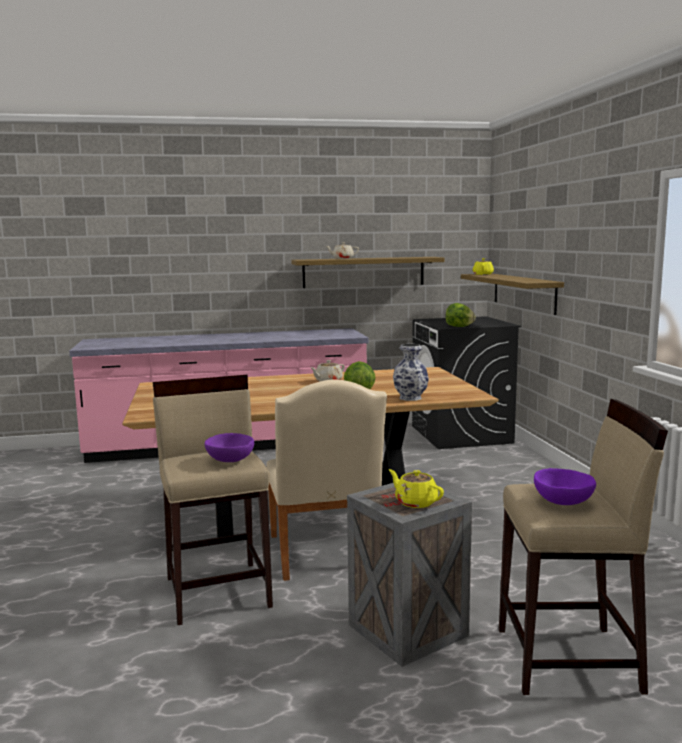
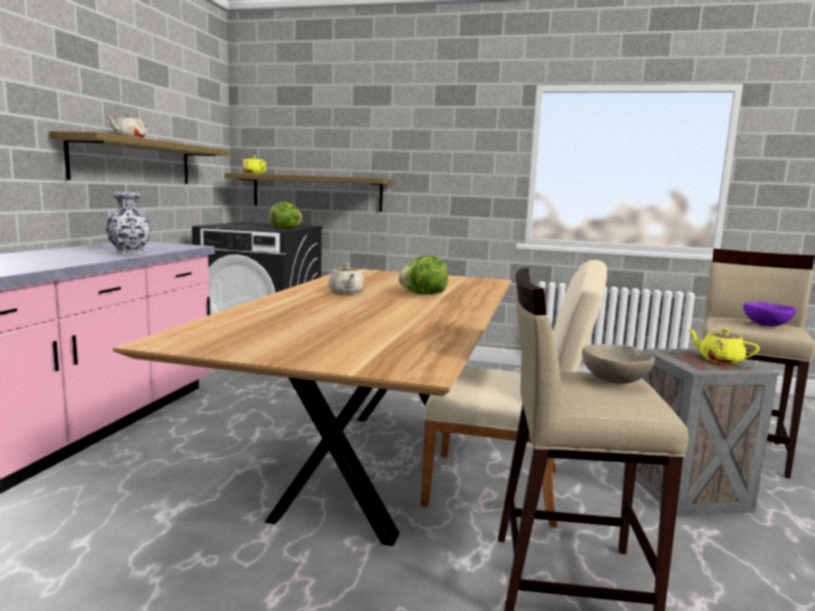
camera: 65 degrees left, 0 degrees up
purple bowl [205,433,254,462] -> beige bowl [582,344,655,384]
yellow teapot [389,469,444,508] -> yellow teapot turned 60 degrees clockwise [687,328,760,364]
vase [393,344,429,401] -> vase moved to [106,192,151,254]

